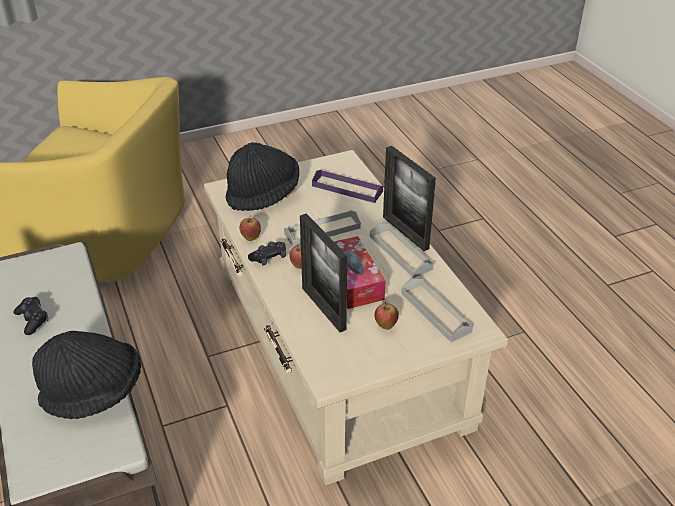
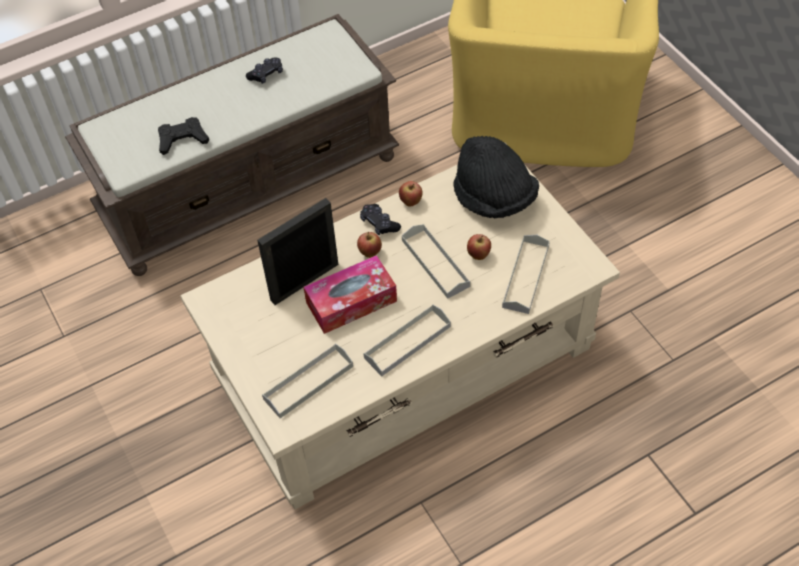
camera: 85 degrees right, 15 degrees up
black hat [32,331,141,419] -> black game controller [158,117,209,155]
purple tray [312,170,383,203] -> grey tray [502,235,550,314]
apple [374,302,399,330] -> apple moved to [467,234,491,260]
picture frame [383,146,436,251] -> none

